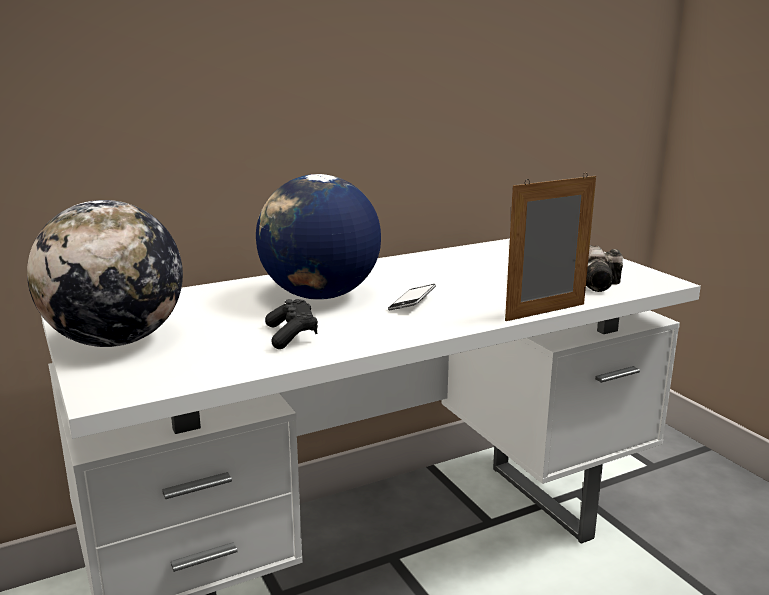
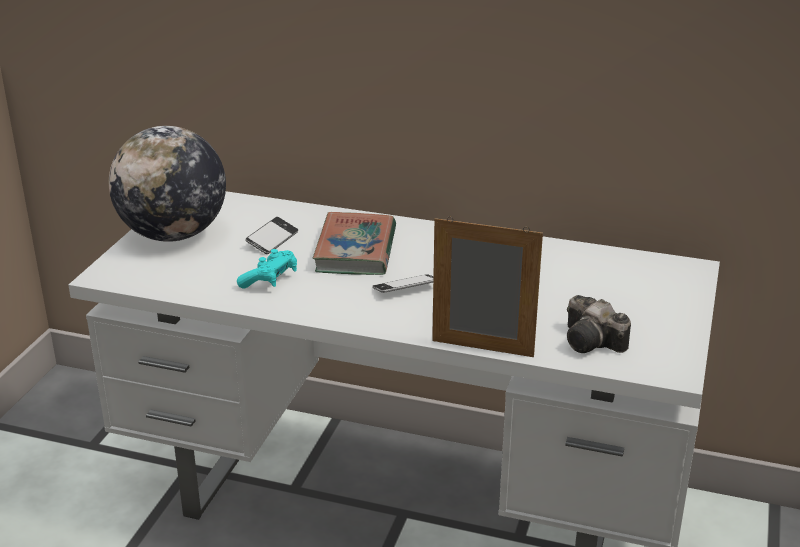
camera: 45 degrees right, 10 degrees up
globe [256,174,381,300] -> book [313,212,396,275]
black game controller [265,299,318,349] -> turquoise game controller [237,249,297,289]
none -> phone [245,217,298,254]

